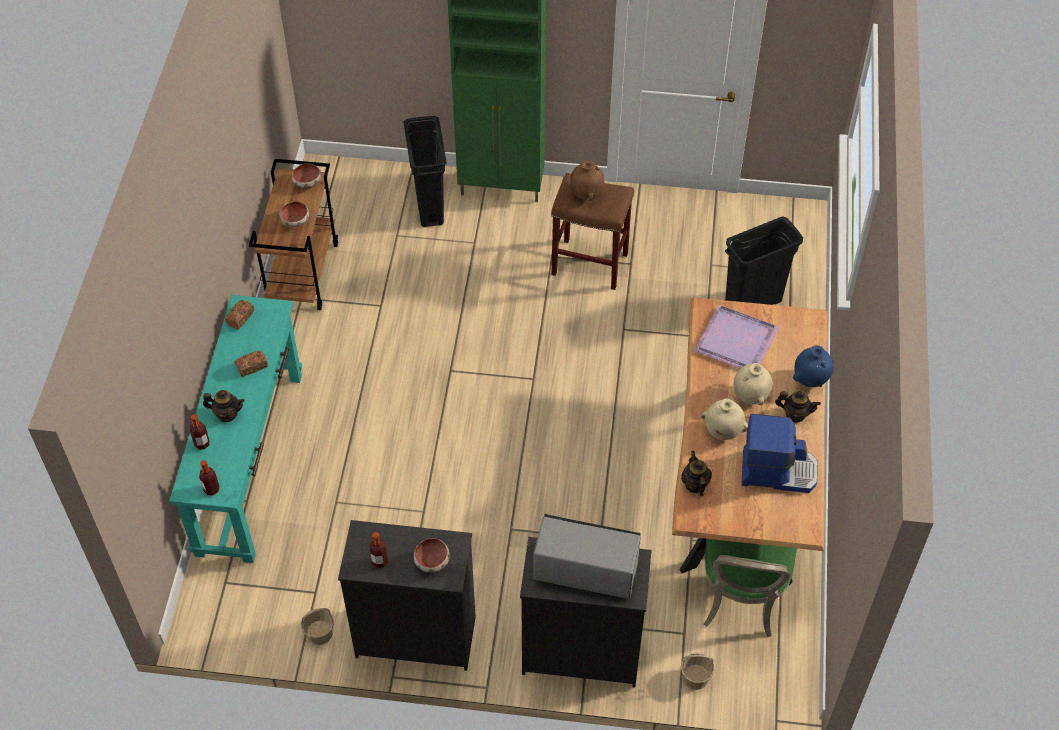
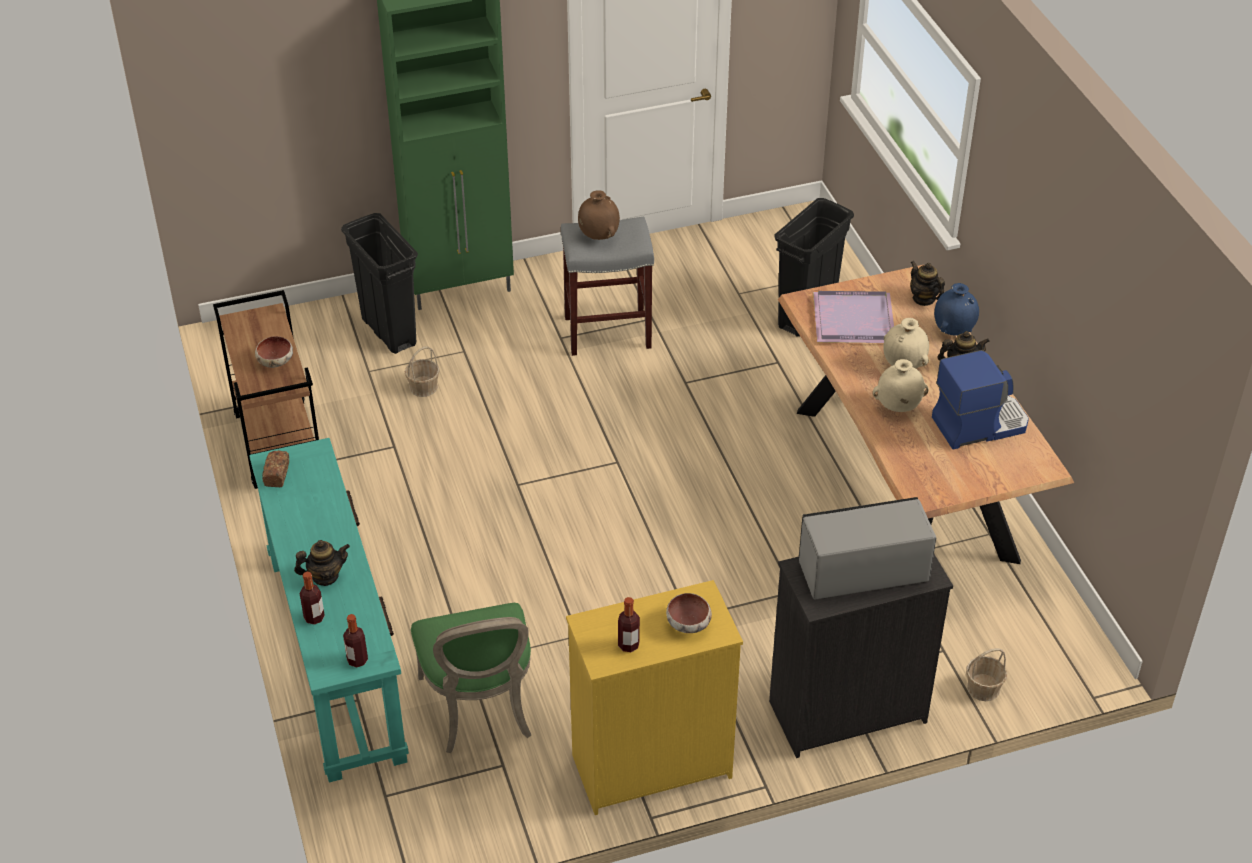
camera: 25 degrees left, 10 degrees down
bread [235,351,268,377] -> none
bowl [292,164,322,189] -> none
basket [301,608,334,645] -> basket moved to [405,346,440,397]
black dresser [338,520,476,671] -> yellow dresser [566,580,743,815]
brown stool [551,173,634,290] -> grey stool [561,216,654,356]
teapot [681,451,712,496] -> teapot moved to [910,261,945,306]
green chair [704,539,797,637] -> green chair moved to [411,603,531,753]

